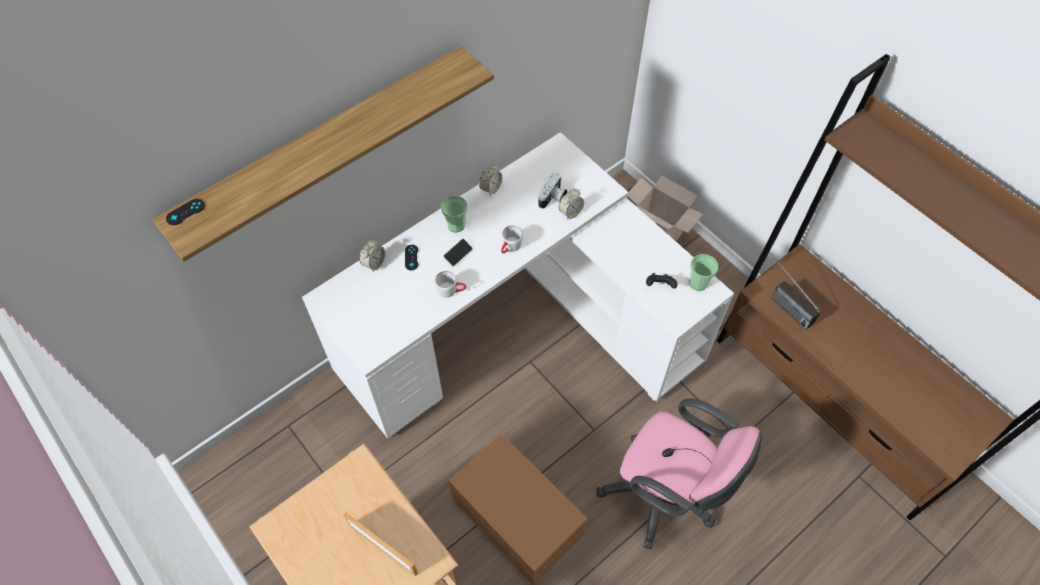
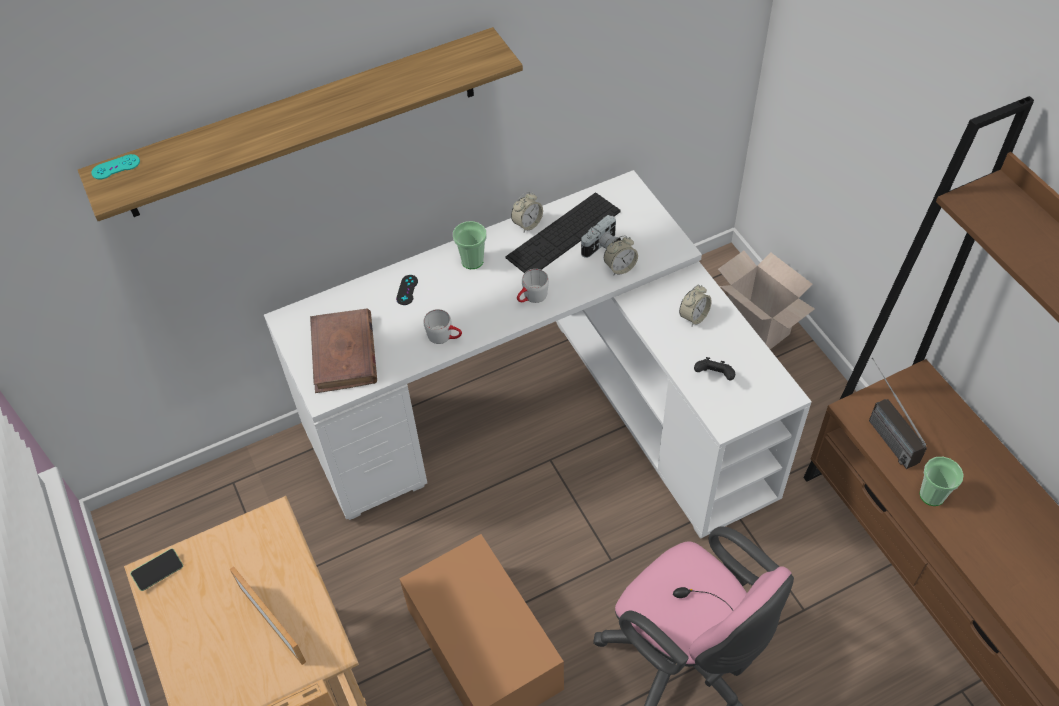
camera: 15 degrees right, 5 degrees down
black game controller [166,199,205,225] -> turquoise game controller [91,154,140,180]
alarm clock [359,239,385,271] -> alarm clock moved to [679,285,712,326]
phone [443,239,473,266] -> phone moved to [130,548,183,591]
cup [689,254,718,291] -> cup moved to [920,457,964,506]
none -> brown book [310,309,377,393]
none -> keyboard [506,192,621,273]

